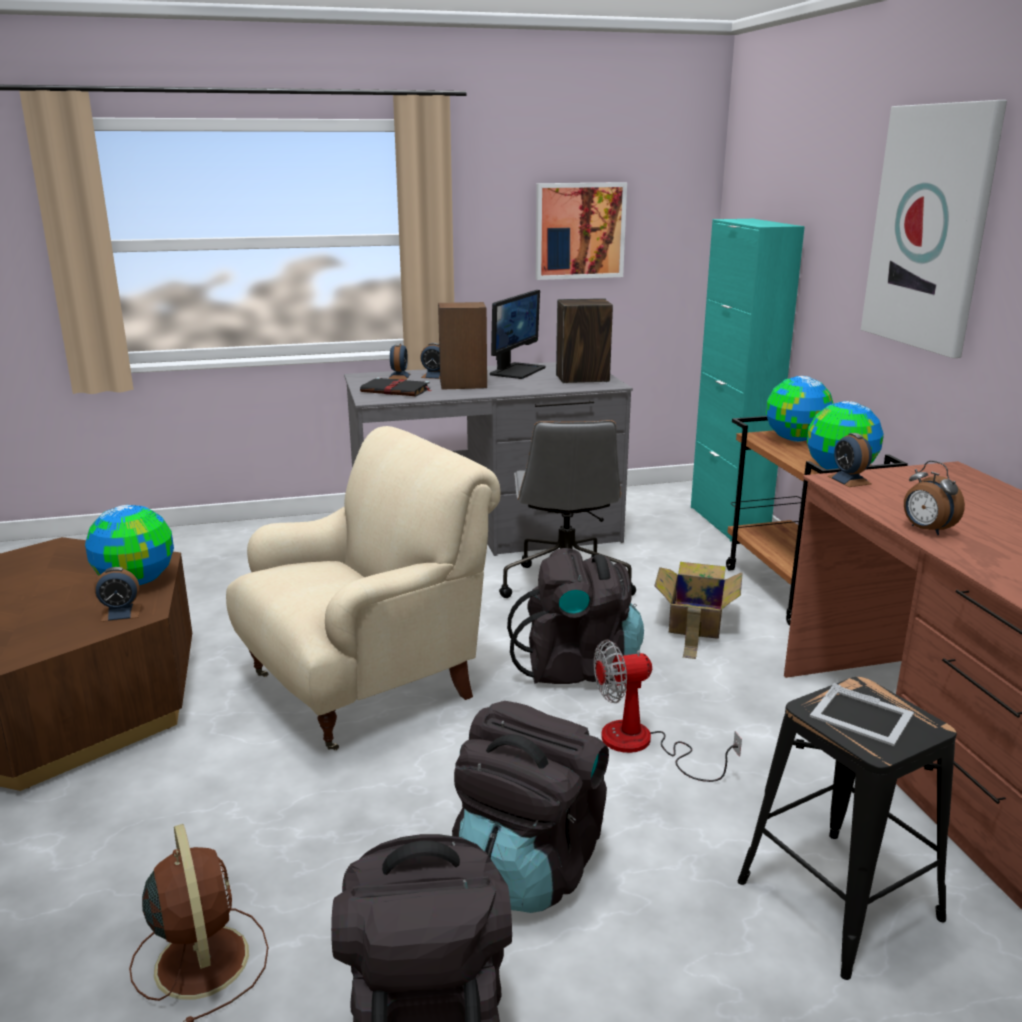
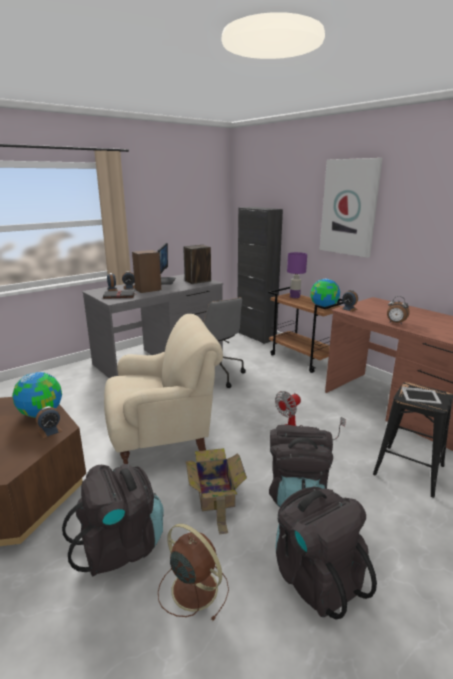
camera: 25 degrees left, 0 degrees up
beige armchair [226,426,501,750] -> beige armchair turned 45 degrees clockwise [104,314,223,464]
black backpack [507,548,644,685] -> black backpack moved to [62,464,164,576]
picture [536,182,627,280] -> none
cardboard box [654,562,743,659] -> cardboard box moved to [186,448,247,535]
turquoise cabinet [691,219,805,541] -> black cabinet [238,207,283,344]
globe [766,376,834,442] -> purple table lamp [287,252,307,298]

